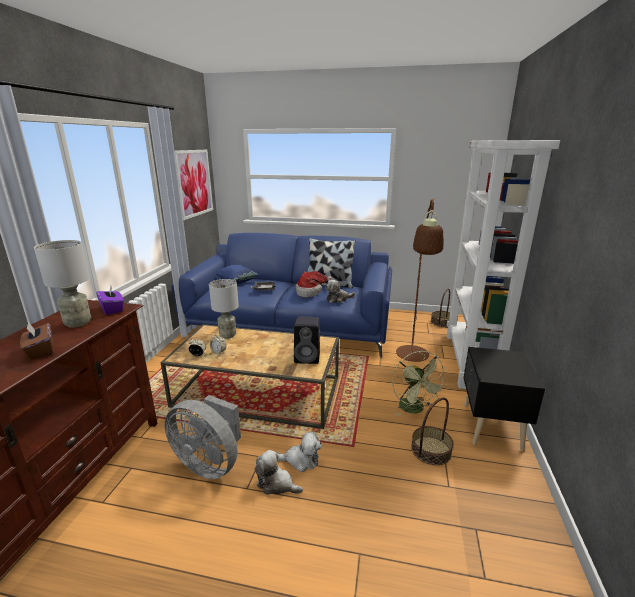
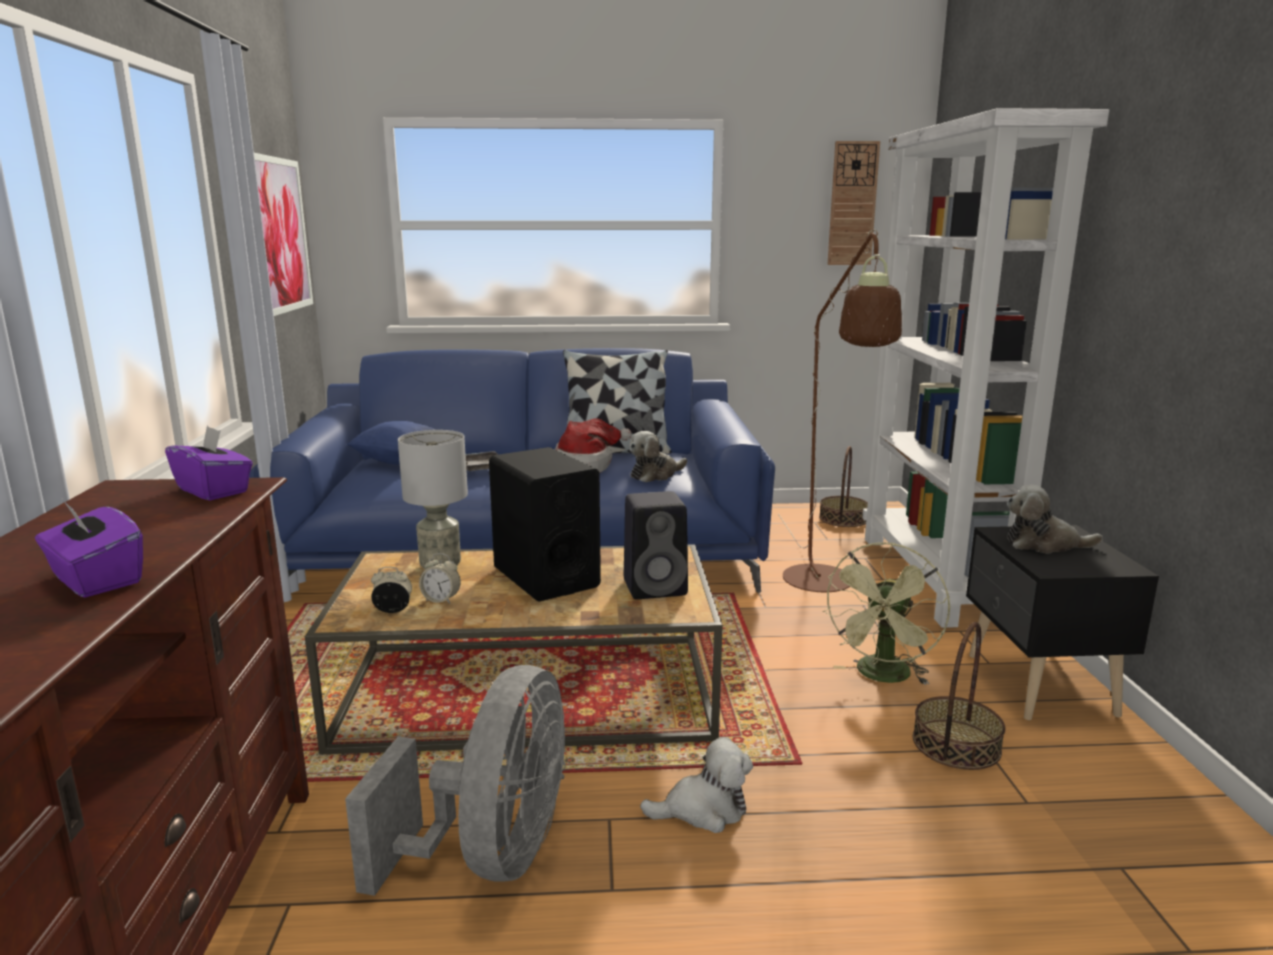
camera: 15 degrees left, 5 degrees down
brown tissue box [20,322,53,360] -> purple tissue box [35,499,143,598]
grey table lamp [34,240,91,328] -> none
grey fan [164,395,241,479] -> grey fan turned 90 degrees counterclockwise [345,665,566,896]
plush toy [255,450,303,495] -> plush toy moved to [1007,485,1103,554]
green fan [392,351,448,416] -> green fan turned 60 degrees clockwise [823,542,950,685]
none -> black speaker [489,447,601,602]
none -> wall clock [827,141,880,265]

